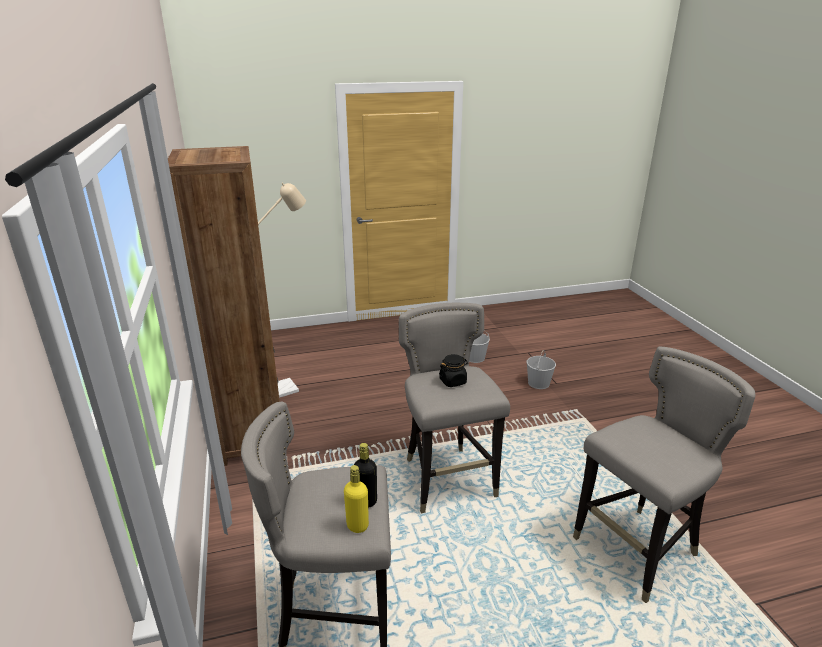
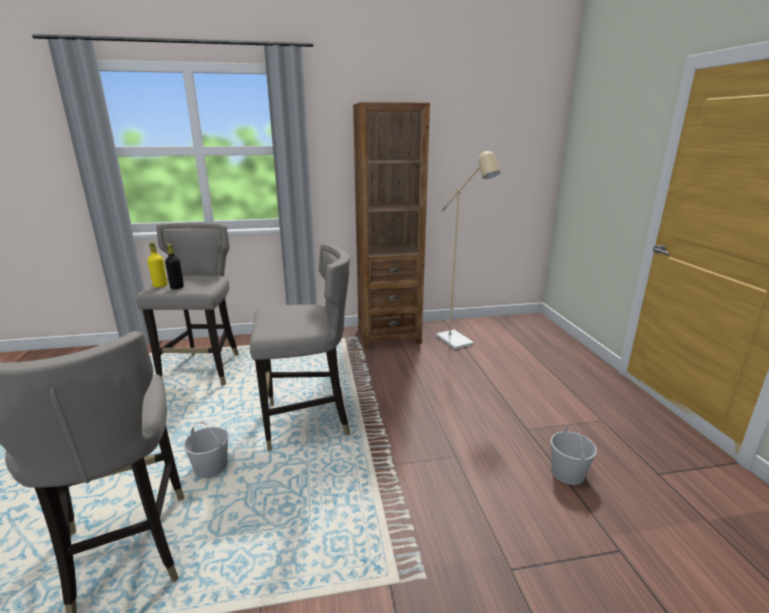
camera: 95 degrees right, 5 degrees down
black jar [439,354,468,387] -> none
white bucket [526,350,556,389] -> white bucket moved to [183,421,229,478]

